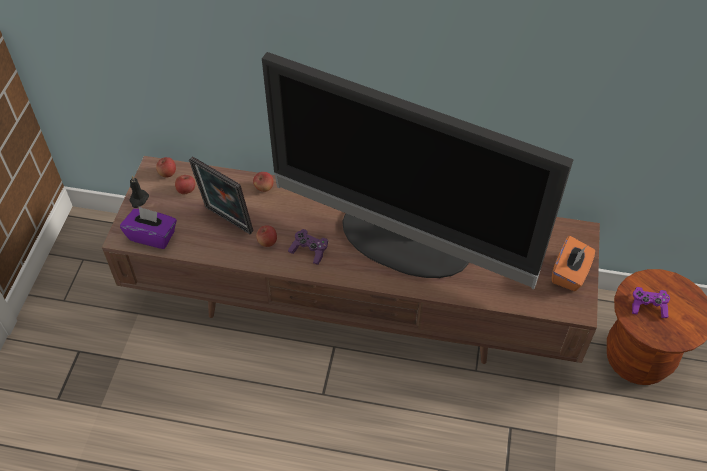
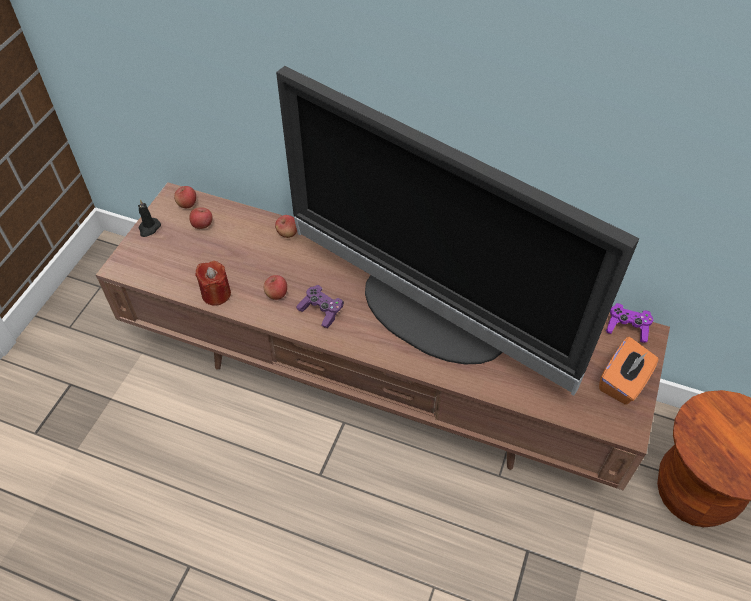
camera: 10 degrees right, 0 degrees up
purple tissue box [120,207,177,249] -> none
picture frame [189,156,253,234] -> none
purple game controller [632,287,670,318] -> purple game controller moved to [606,303,653,343]
none -> red candle [195,261,231,306]

